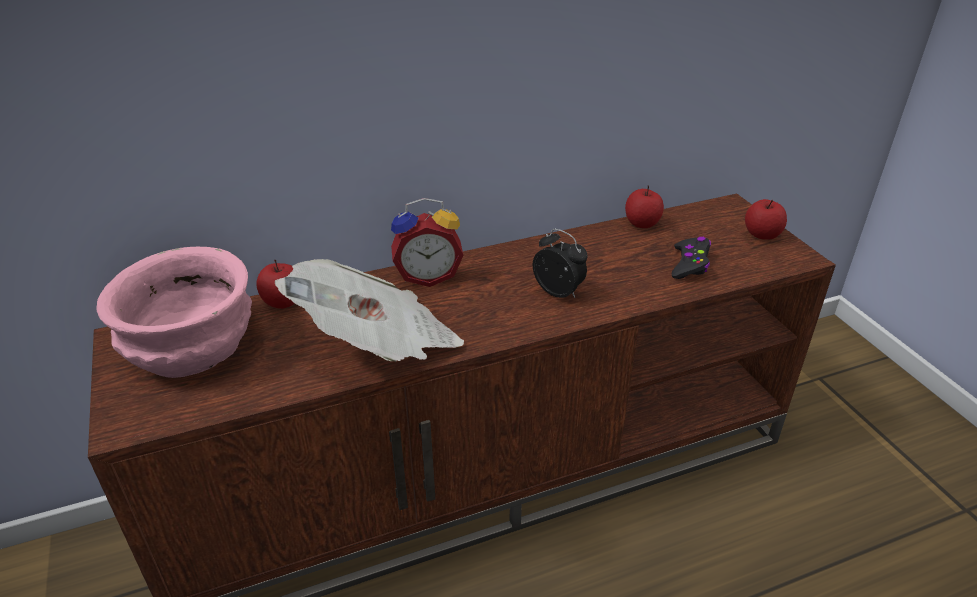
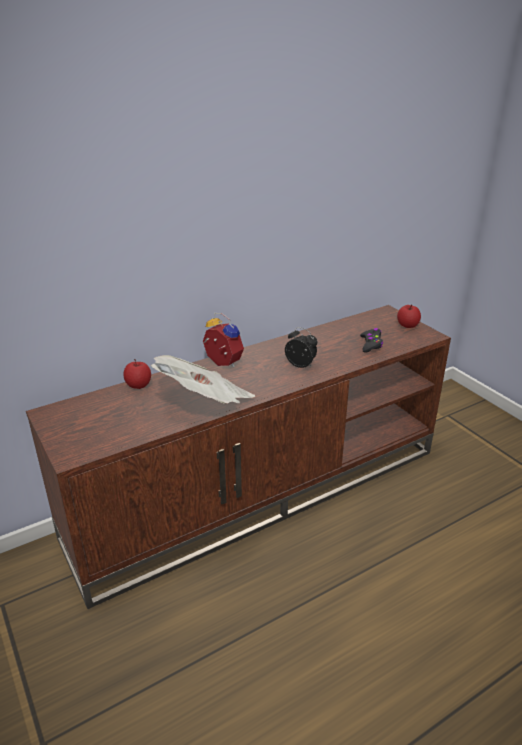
camera: 10 degrees left, 5 degrees down
pink bowl [96,247,252,378] -> none
alarm clock [391,198,463,287] -> alarm clock turned 120 degrees counterclockwise [203,313,244,367]
apple [625,185,664,228] -> none

